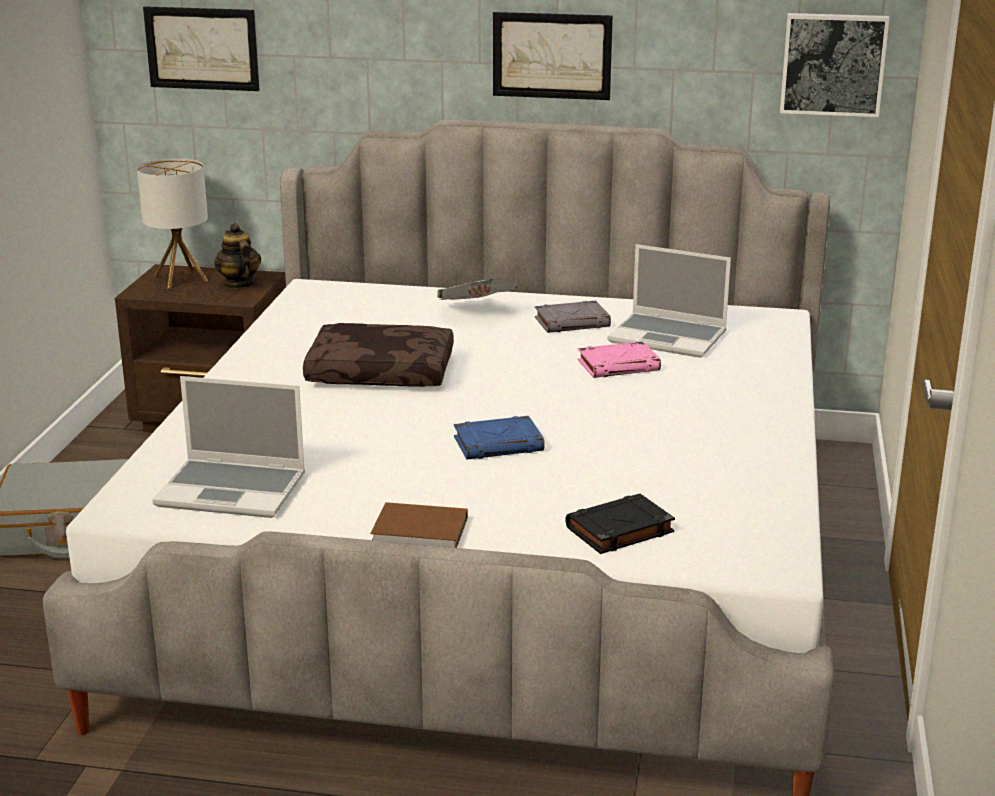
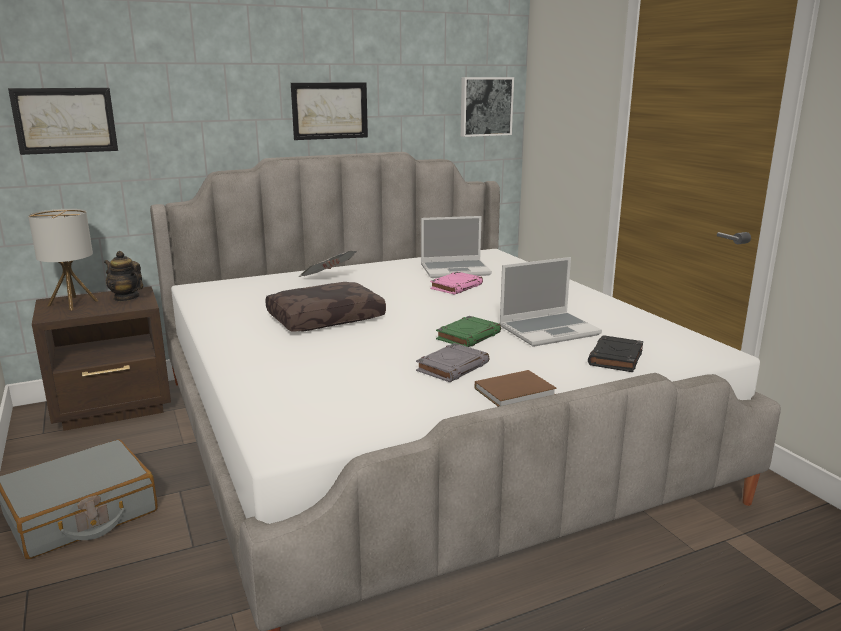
camera: 35 degrees left, 5 degrees down
laptop [152,376,305,518] -> laptop moved to [499,257,602,347]
blue book [454,416,545,459] -> green book [436,316,501,347]
grey book [535,301,611,333] -> grey book moved to [416,343,489,382]

